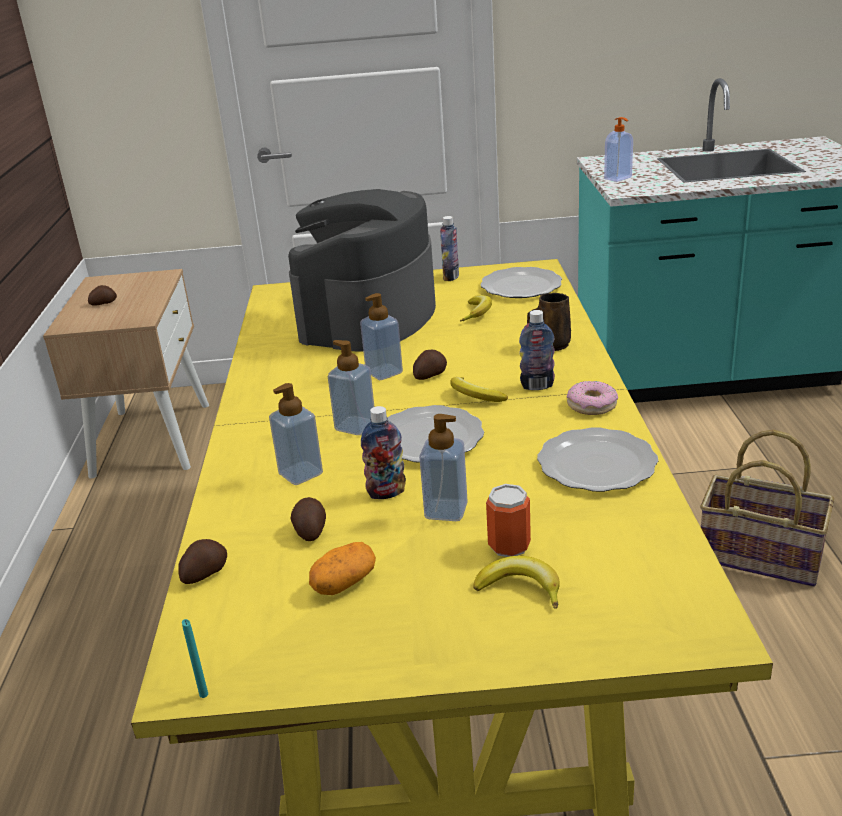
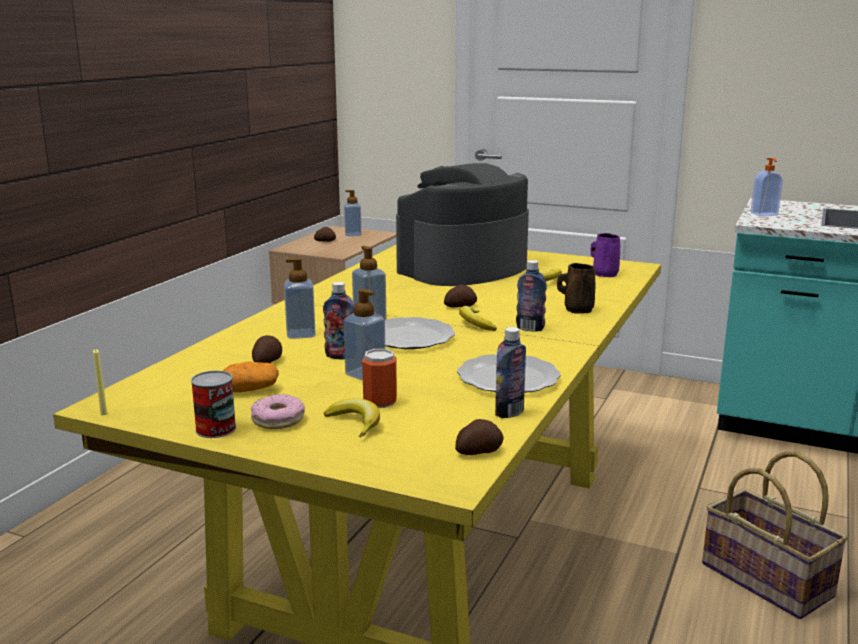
camera: 25 degrees right, 10 degrees down
potato [179,539,227,584] -> potato moved to [455,419,504,455]
turquoise candle [182,619,208,698] -> yellow candle [93,349,107,415]
soap dispenser [360,293,403,380] -> soap dispenser moved to [344,190,361,236]
bottle [440,216,459,281] -> bottle moved to [495,327,526,418]
plate [480,267,562,298] -> purple mug [590,233,620,277]
donut [567,381,618,415] -> donut moved to [251,394,305,429]
none -> can [191,371,236,438]

